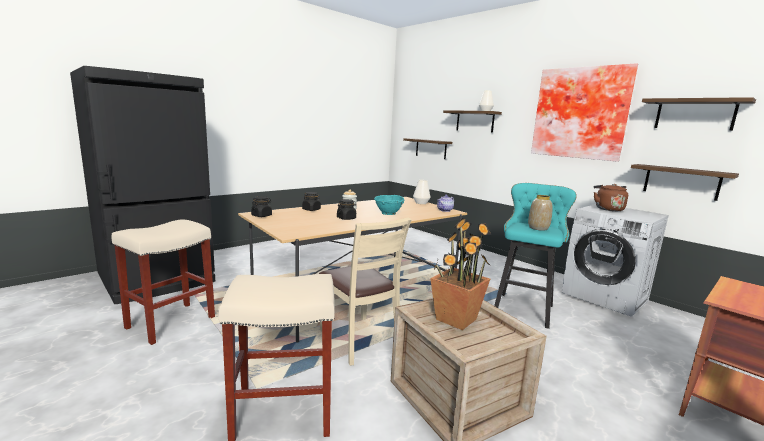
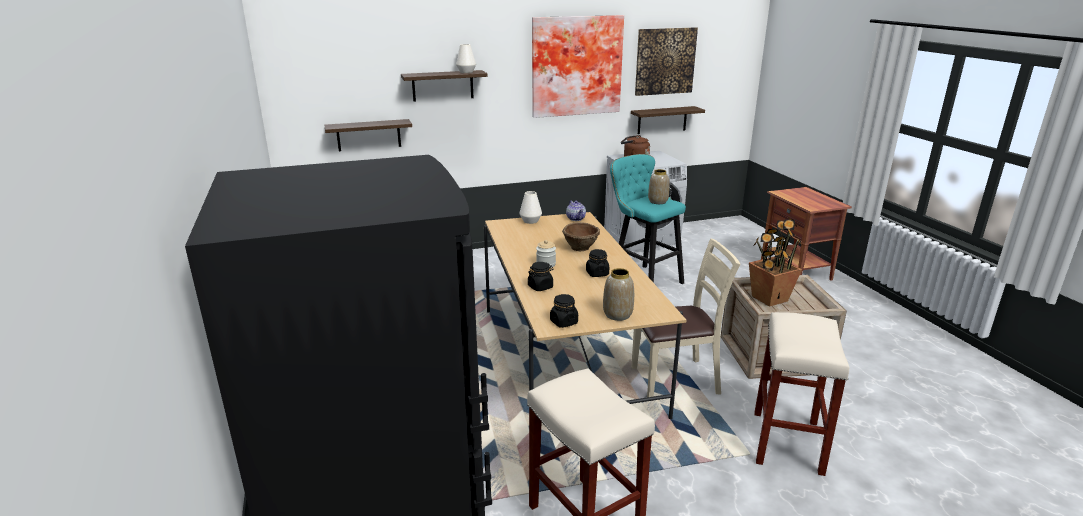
camera: 65 degrees left, 10 degrees up
turquoise bowl [374,195,404,215] -> brown bowl [562,222,600,251]
shelf [642,97,756,131] -> picture [635,27,698,96]
none -> vase [603,268,634,321]

